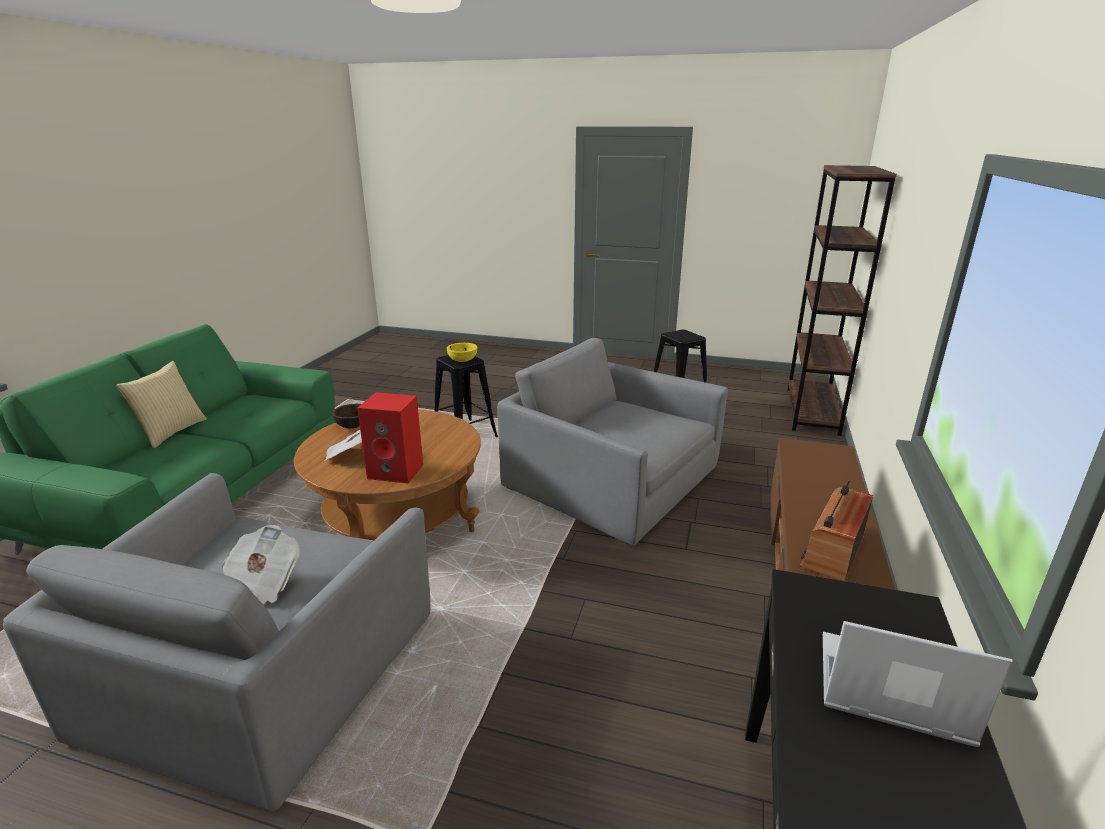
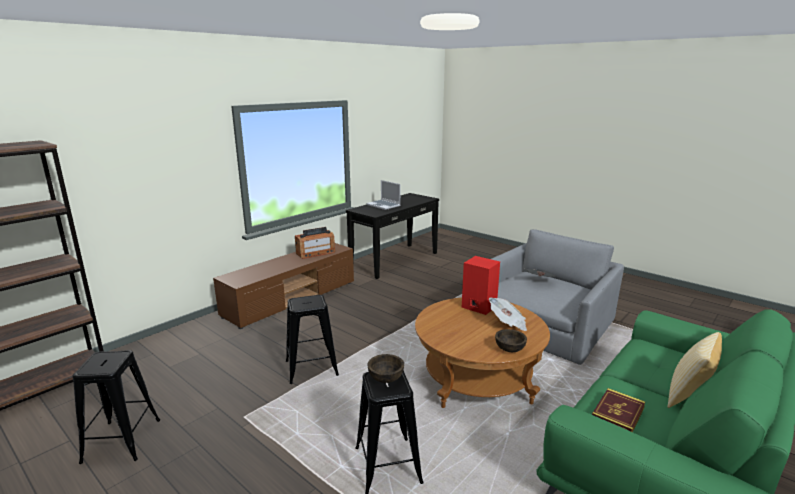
camera: 155 degrees left, 5 degrees down
yellow bowl [447,343,477,362] -> brown bowl [367,354,404,383]
grey armchair [497,338,728,546] -> black stool [286,295,339,384]
none -> book [592,388,645,432]

